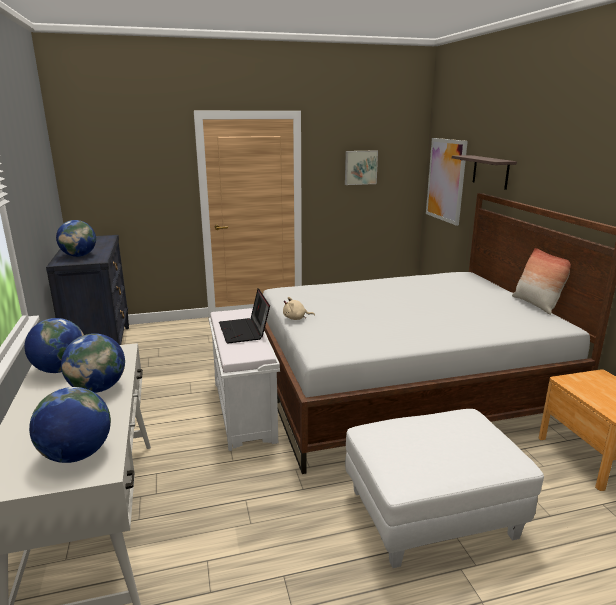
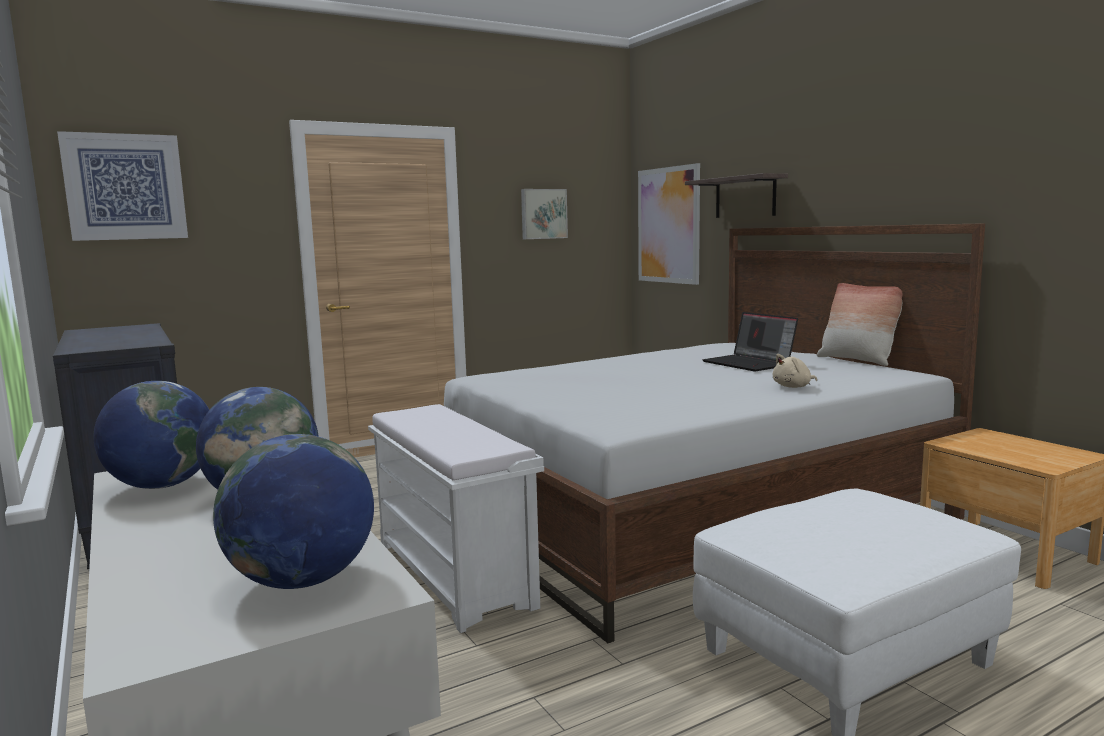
camera: 15 degrees left, 10 degrees down
globe [56,220,96,257] -> none
laptop [219,288,270,343] -> laptop moved to [702,312,798,371]
beige plush toy [283,297,315,320] -> beige plush toy moved to [773,354,817,388]
none -> picture [57,131,188,241]

